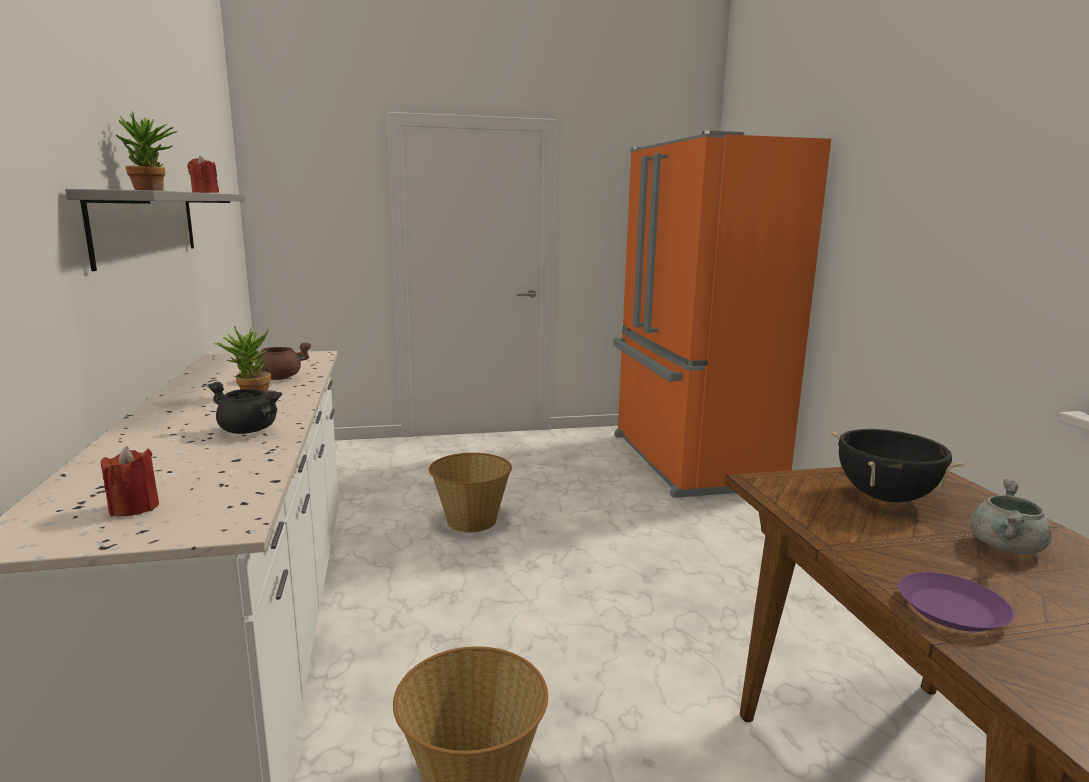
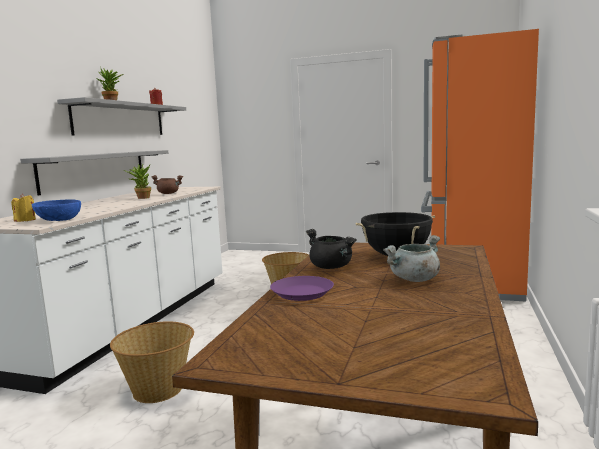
camera: 30 degrees right, 5 degrees down
red candle [101,446,159,516] -> yellow candle [11,194,36,222]
black cooking pot [207,382,282,434] -> black cooking pot moved to [306,229,357,269]
none -> grey shelf [20,150,168,196]
none -> blue bowl [32,199,81,221]

